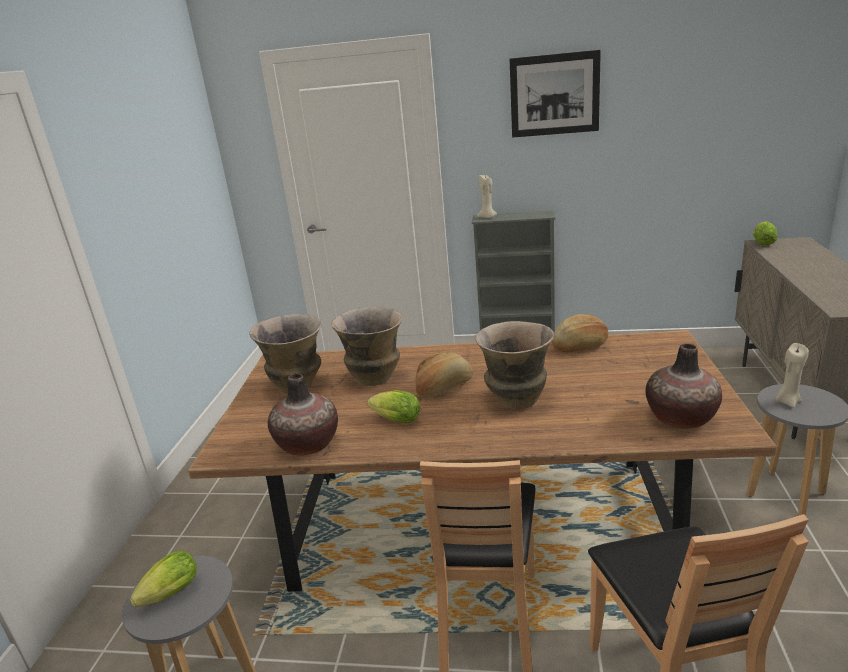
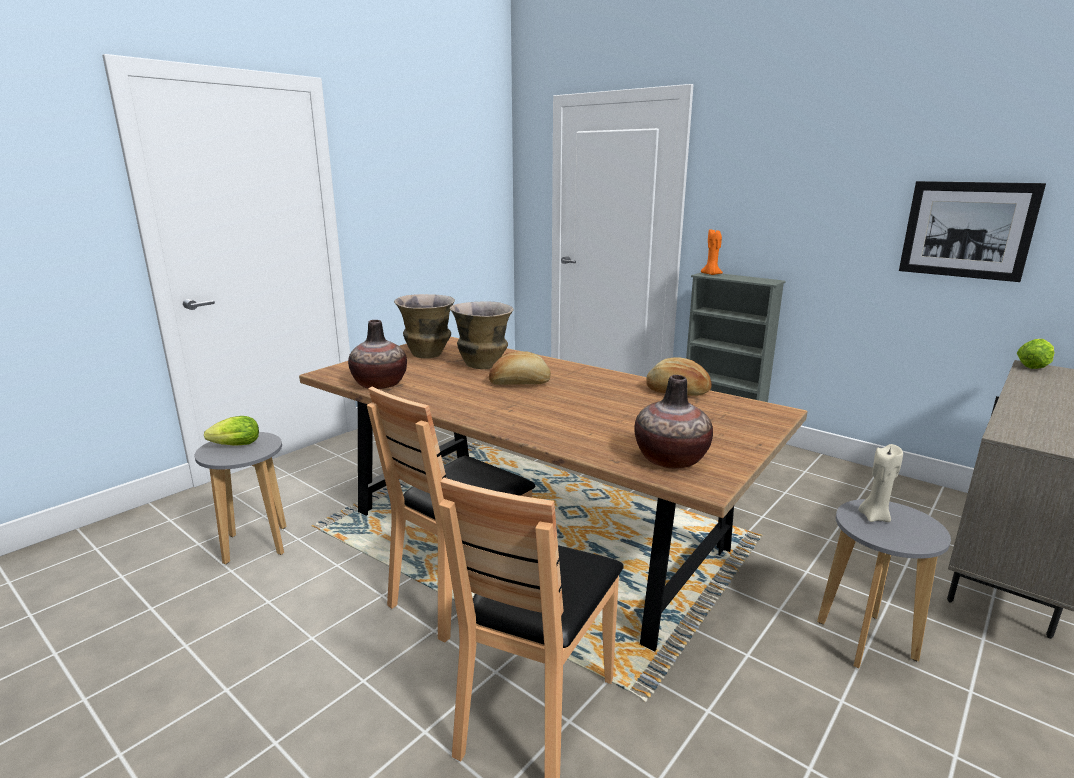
camera: 30 degrees right, 5 degrees down
lettuce [367,390,420,424] -> none
vase [475,321,554,409] -> none
beige candle [477,174,497,218] -> orange candle [701,229,723,275]
picture [510,50,601,138] -> picture moved to [899,181,1046,282]

